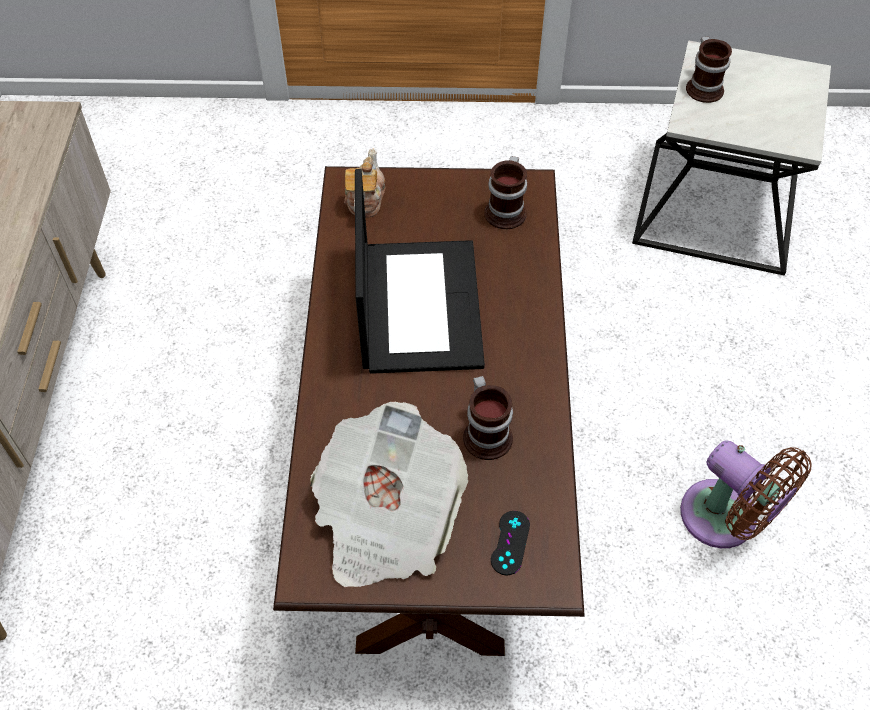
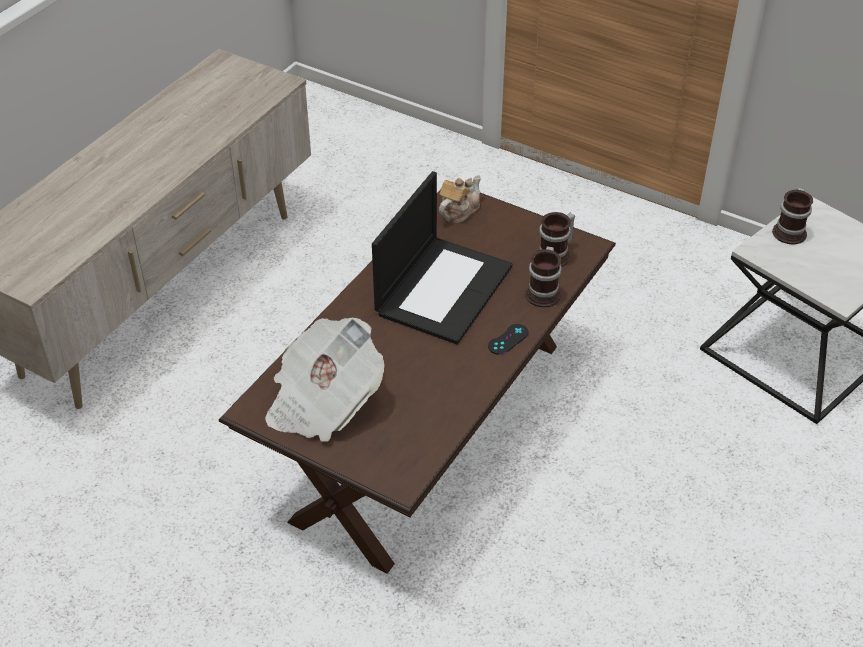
camera: 30 degrees right, 10 degrees down
mug [463,376,513,460] -> mug moved to [525,246,562,307]
black game controller [491,511,530,575] -> black game controller moved to [488,324,529,355]
brown fan [680,440,811,548] -> none

